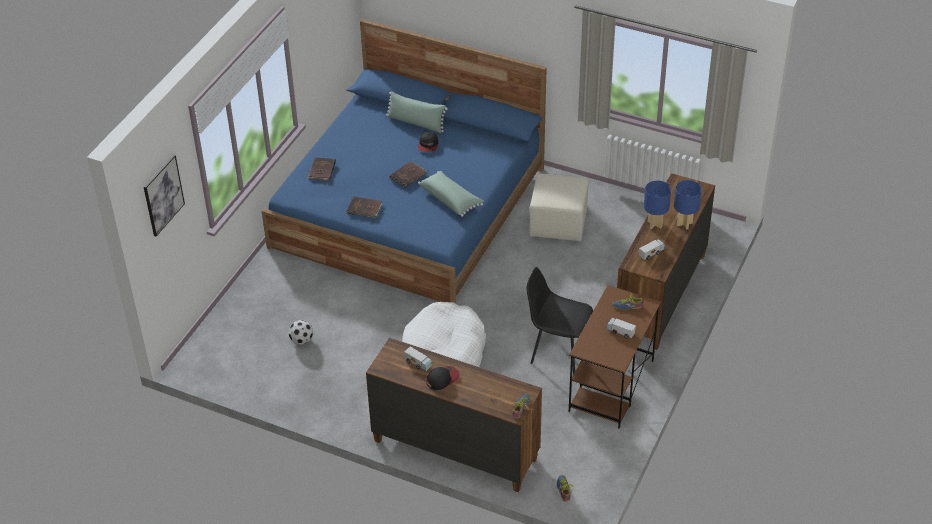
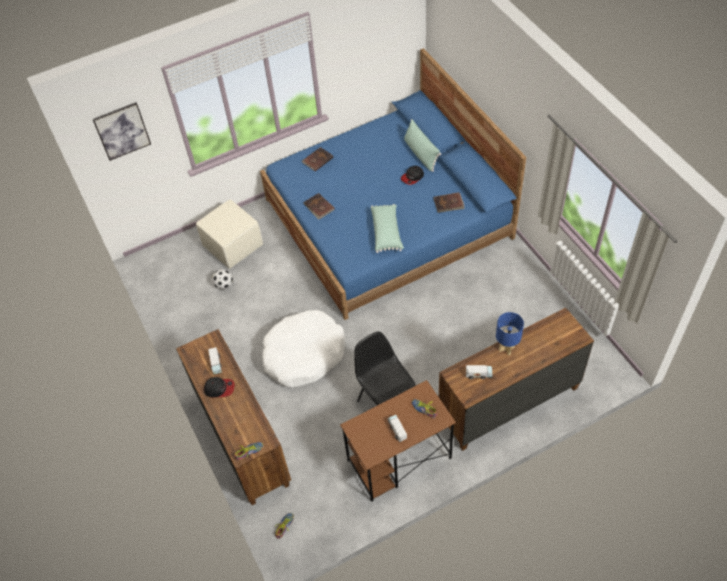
camera: 40 degrees right, 10 degrees up
brown book [390,161,427,187] -> brown book moved to [434,192,465,213]
beige ottoman [529,173,588,241] -> beige ottoman moved to [196,200,263,269]
blue table lamp [674,180,702,229] -> none

